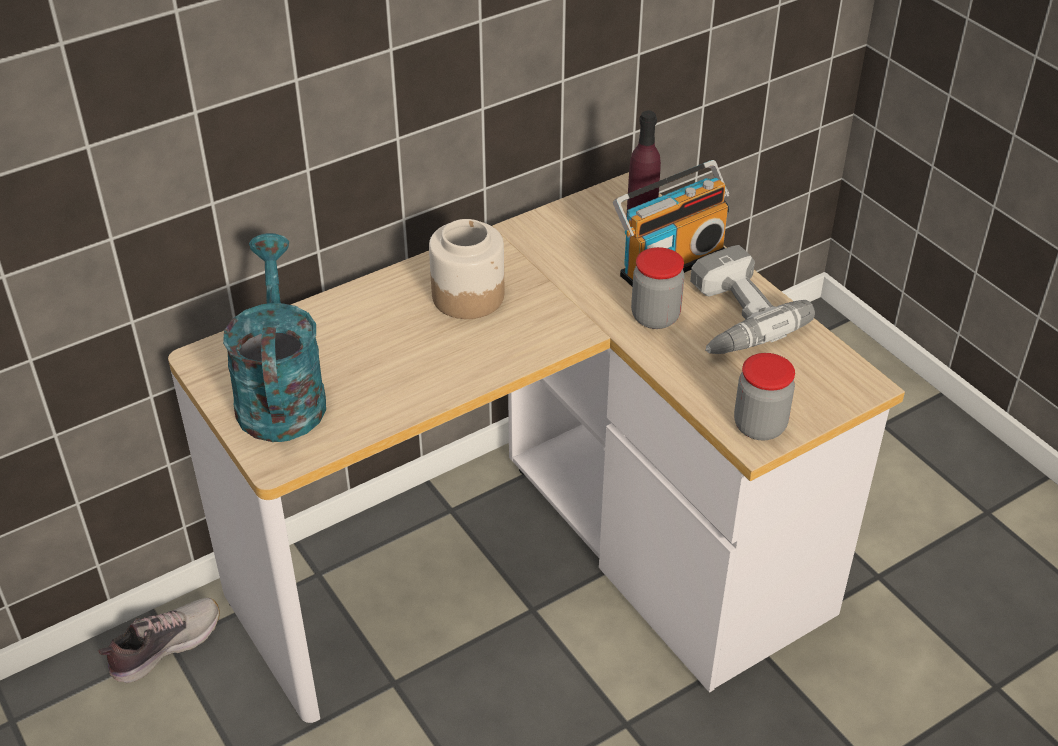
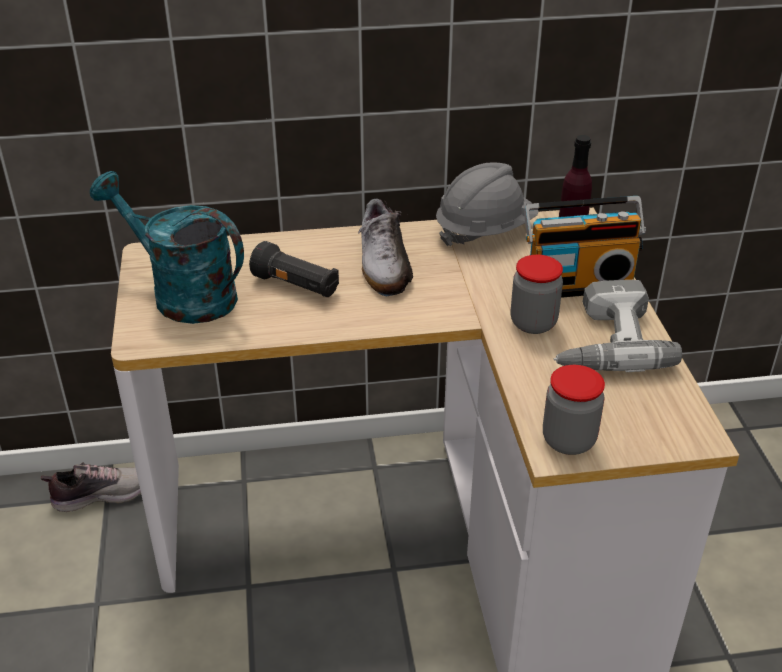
camera: 25 degrees right, 5 degrees down
turquoise watering can [223,233,326,442] -> turquoise watering can turned 75 degrees counterclockwise [90,171,244,324]
jar [429,219,504,319] -> shoe [358,198,413,296]
none -> black flashlight [249,241,339,297]
none -> grey hard hat [436,162,538,246]

